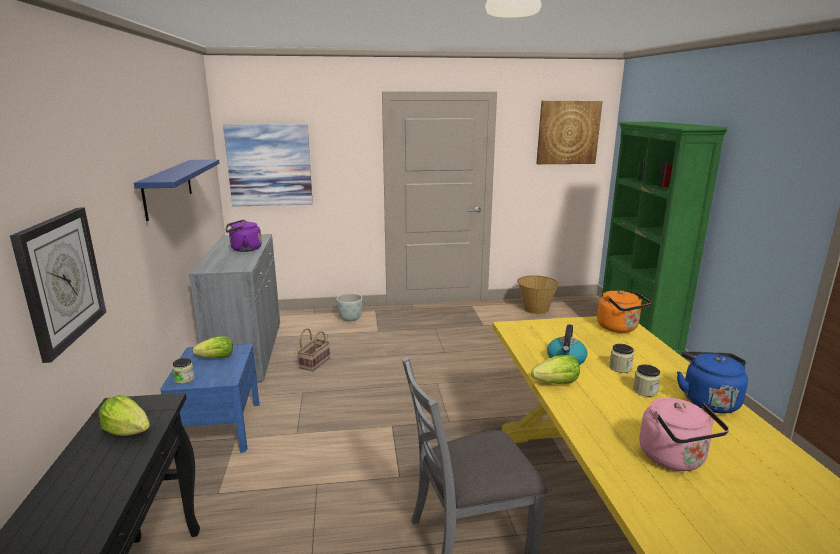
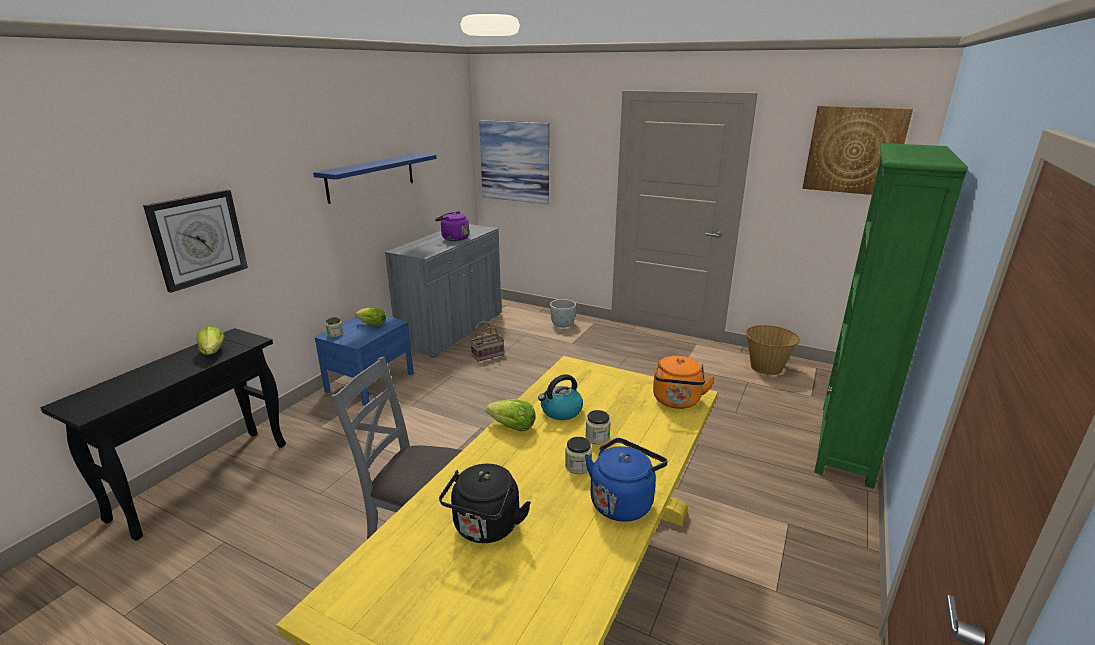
camera: 35 degrees right, 5 degrees up
pink kettle [639,398,729,471] -> black kettle [439,464,531,543]

